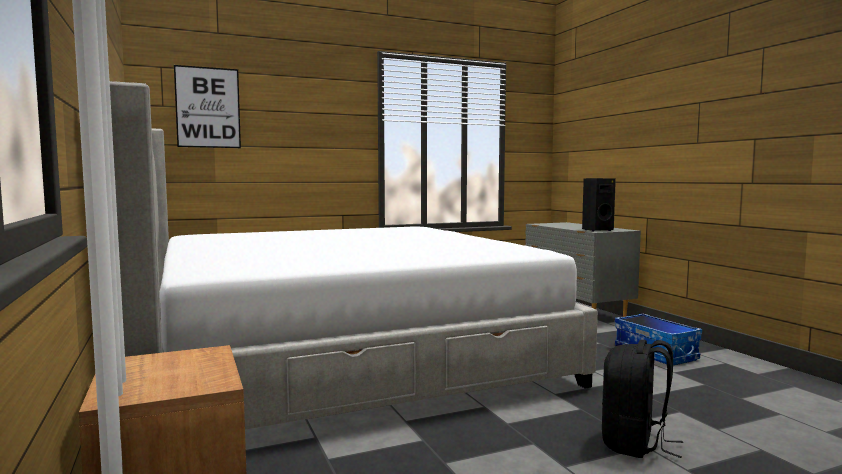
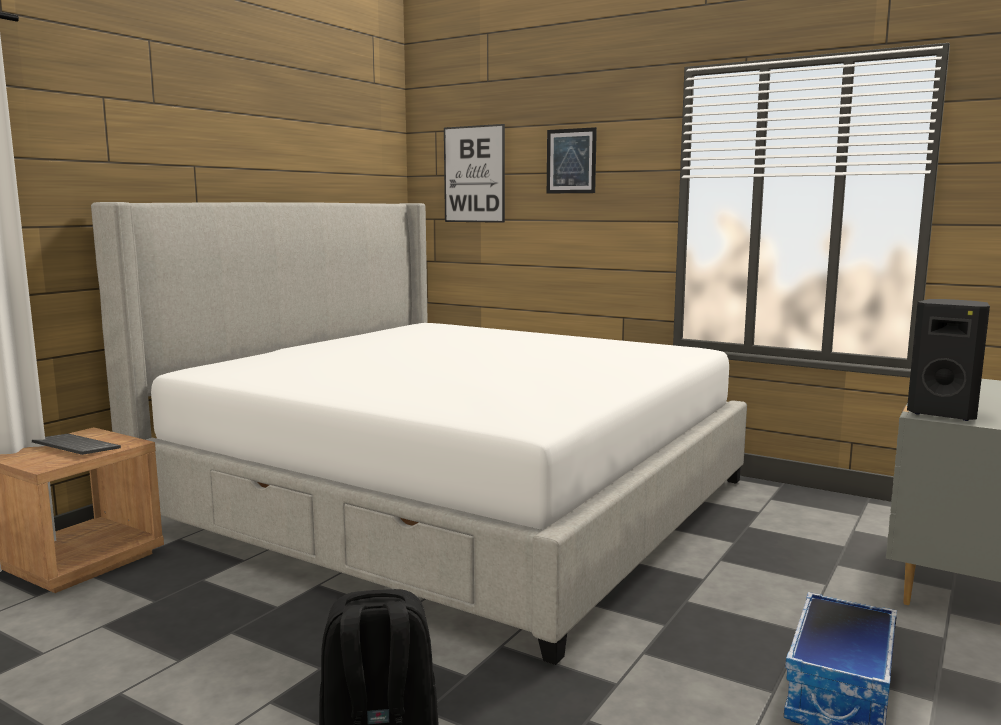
camera: 55 degrees right, 5 degrees up
none -> keyboard [32,434,121,455]
none -> picture [547,127,597,194]

